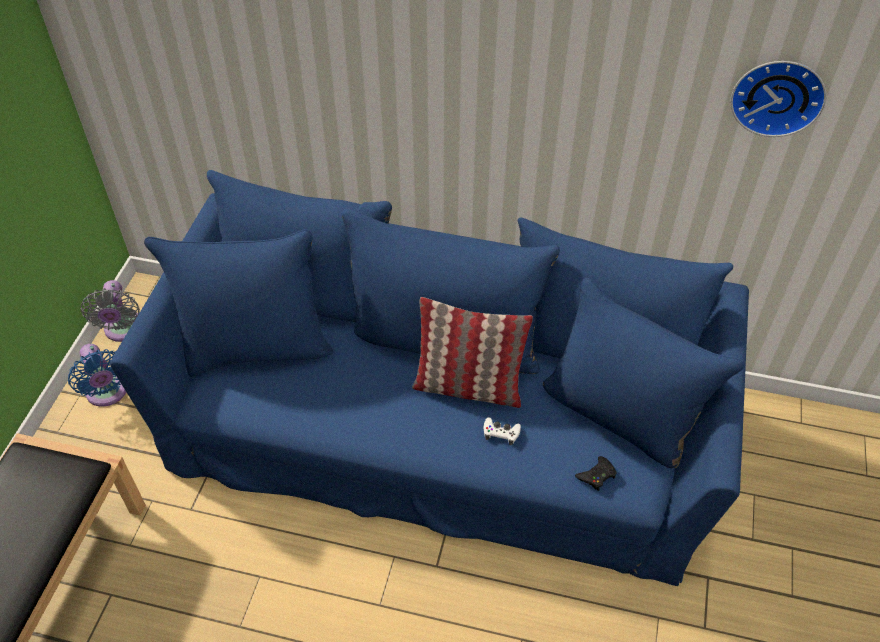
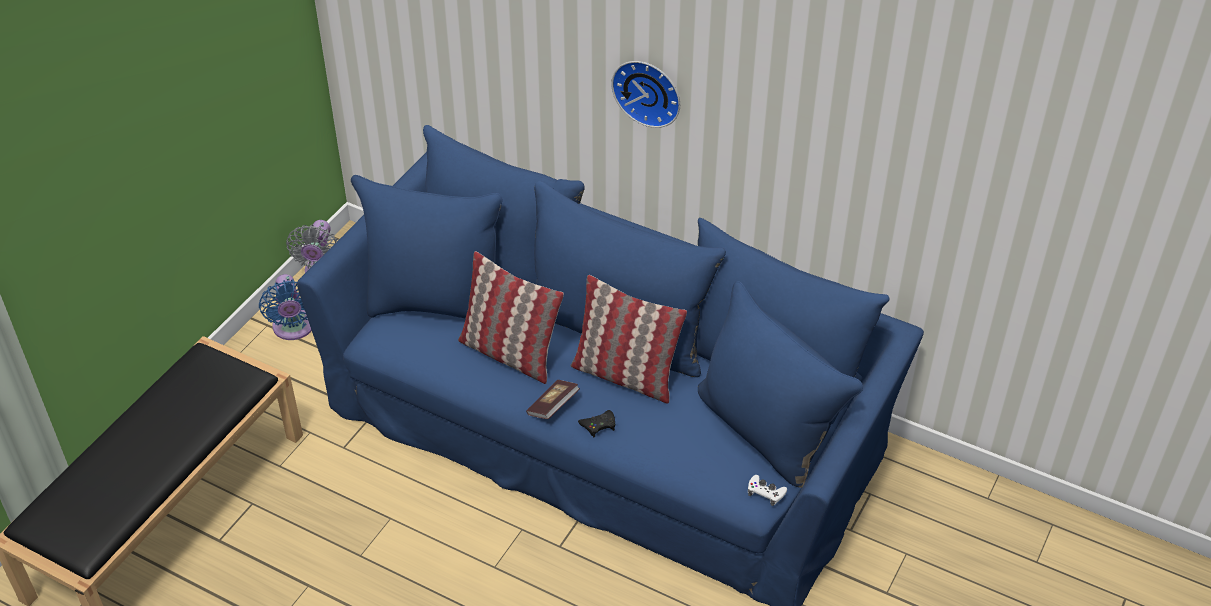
camera: 15 degrees right, 5 degrees down
white game controller [484,417,521,445] -> white game controller moved to [748,475,787,506]
black game controller [575,456,617,491] -> black game controller moved to [578,410,615,437]
wall clock [730,61,827,137] -> wall clock moved to [611,61,680,128]
none -> pillow [458,251,564,384]
none -> book [526,380,580,419]

